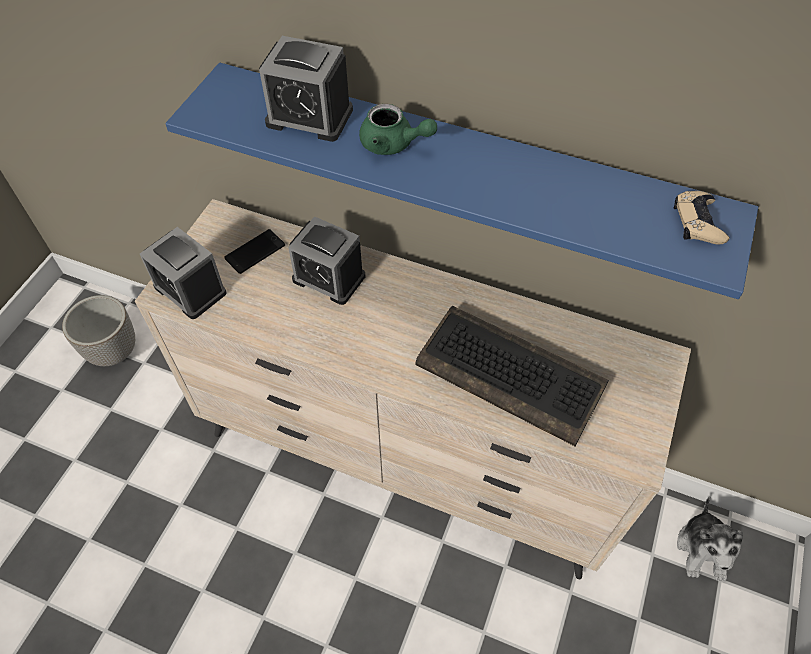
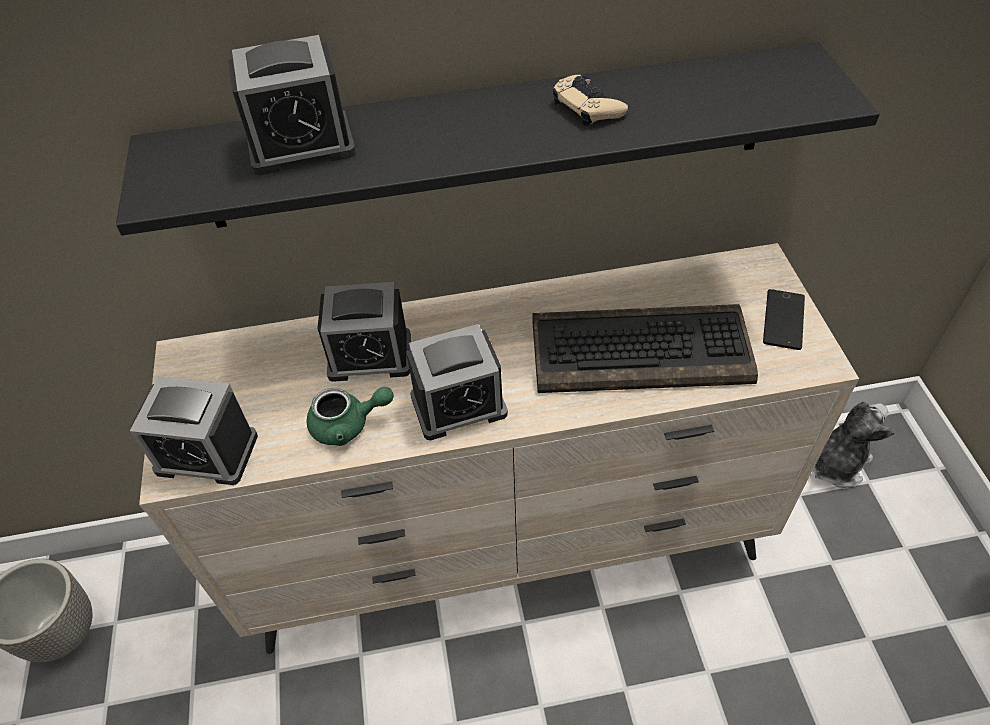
camera: 30 degrees left, 5 degrees down
blue shelf [165,63,758,299] -> black shelf [116,42,880,235]
phone [224,229,285,274] -> phone moved to [763,289,805,350]
green teapot [359,104,437,155] -> green teapot moved to [307,387,394,446]
beige game controller [674,191,729,244] -> beige game controller moved to [553,75,628,127]
plush toy [677,497,743,581] -> plush toy turned 105 degrees counterclockwise [813,401,895,488]
none -> alarm clock [406,324,508,440]

